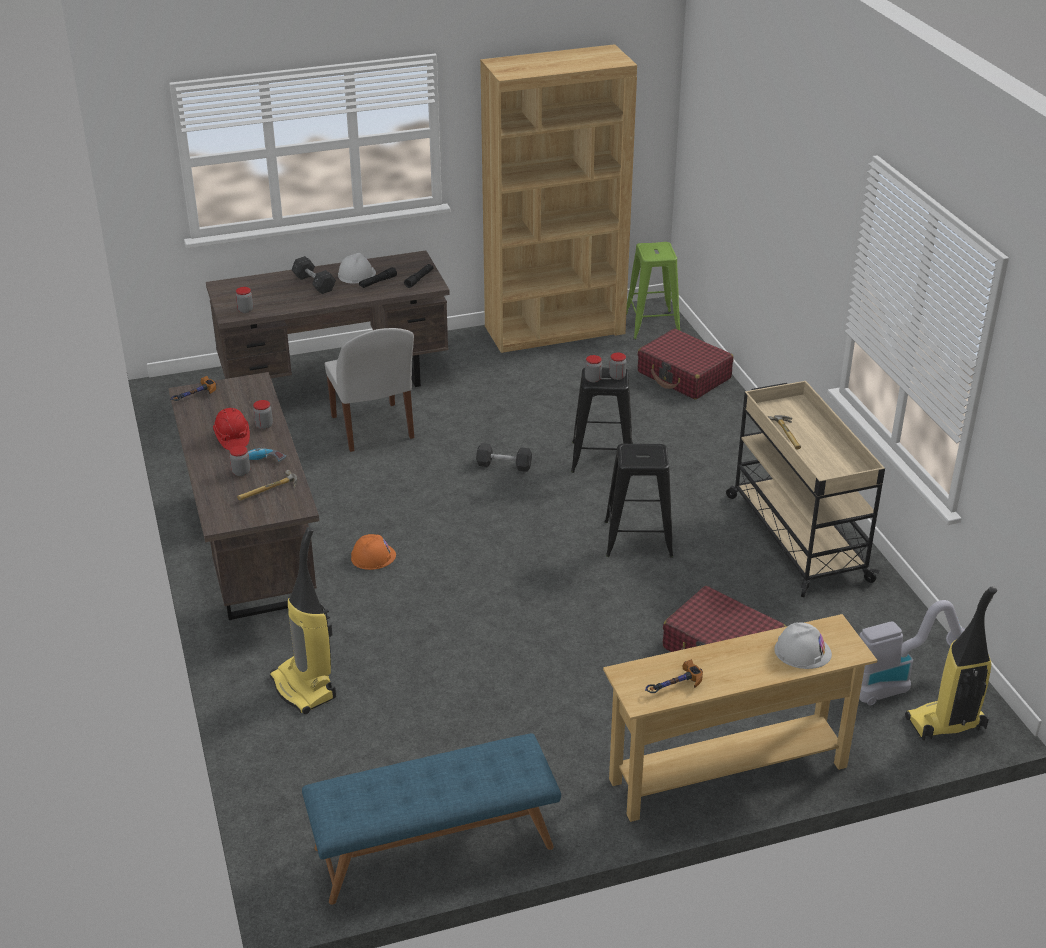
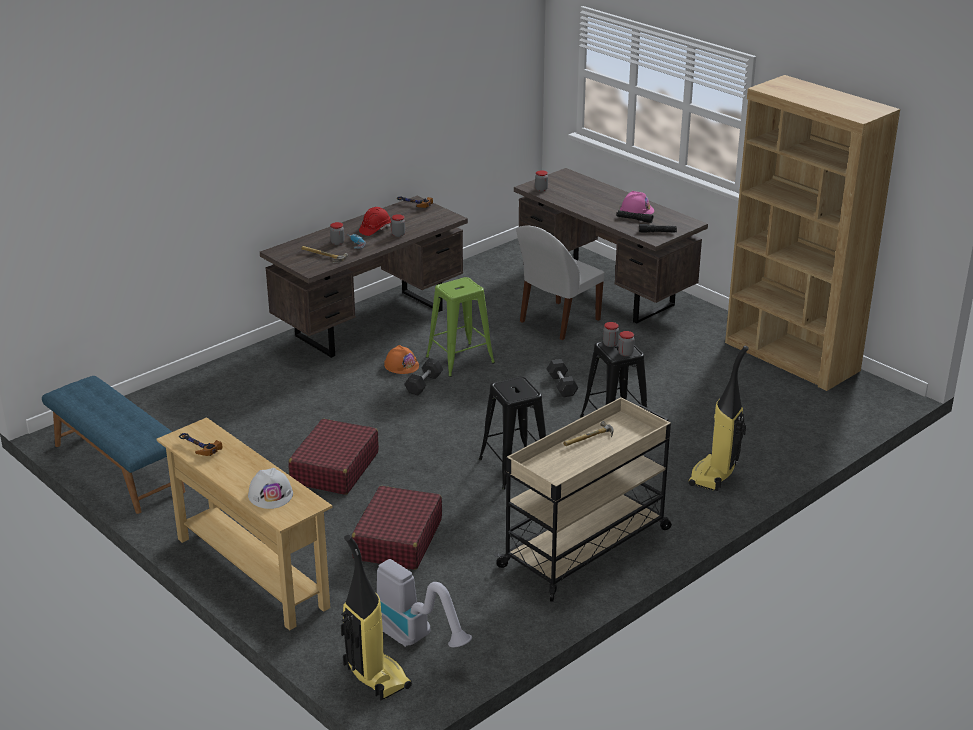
camera: 65 degrees right, 5 degrees down
vacuum cleaner [270,527,336,714] -> vacuum cleaner moved to [688,346,749,491]
grey dumbbell [291,256,336,294] -> grey dumbbell moved to [404,358,443,395]
white hard hat [338,253,376,283] -> pink hard hat [620,191,654,214]
green stool [626,242,680,340] -> green stool moved to [426,277,495,377]
red suitcase [637,329,733,399] -> red suitcase moved to [288,419,379,495]

